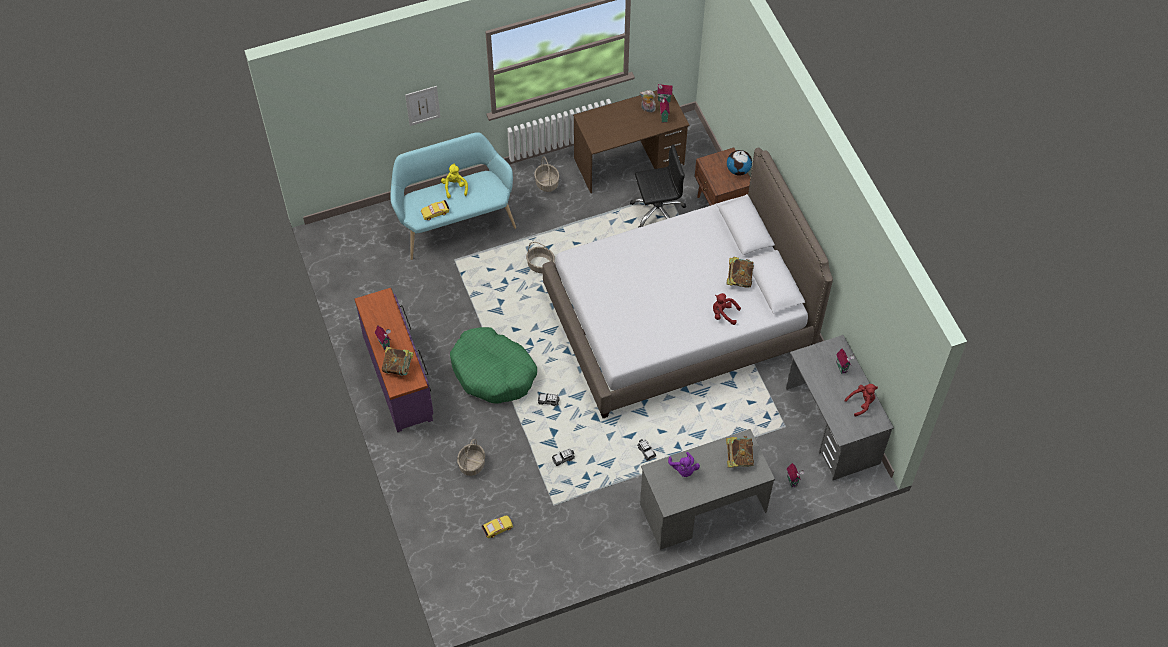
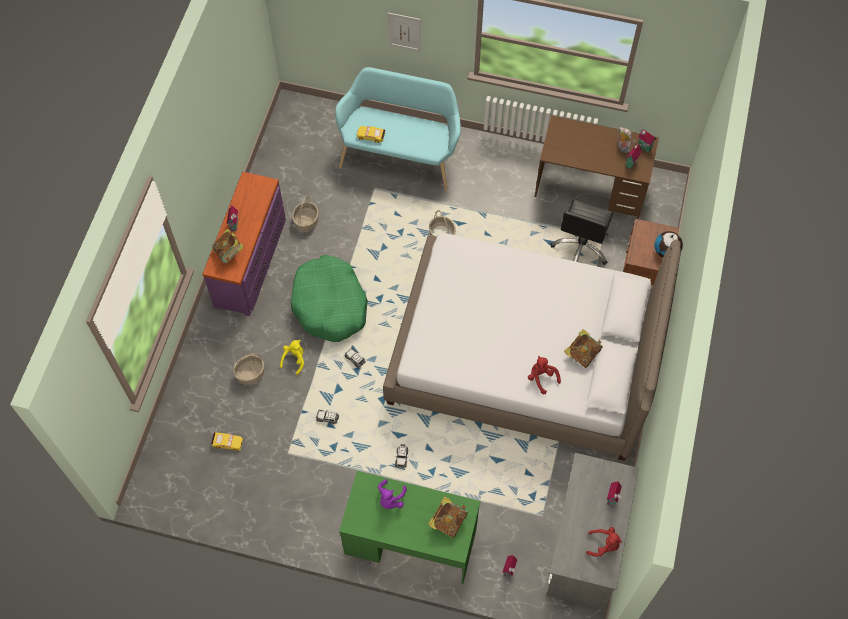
camera: 35 degrees right, 5 degrees up
yellow plush toy [441,164,468,198] -> yellow plush toy moved to [280,340,304,375]
basket [534,156,559,192] -> basket moved to [292,195,319,232]
black office chair [630,144,686,228] -> black office chair turned 90 degrees clockwise [551,199,614,265]
grey desk [640,429,775,550] -> green desk [339,471,480,584]

